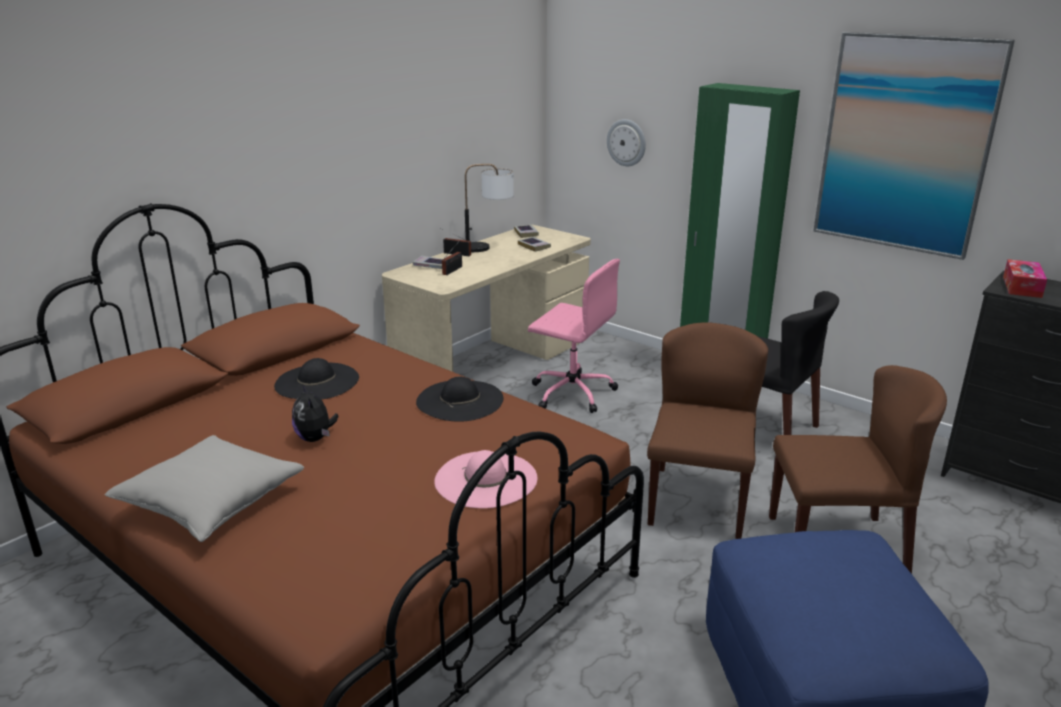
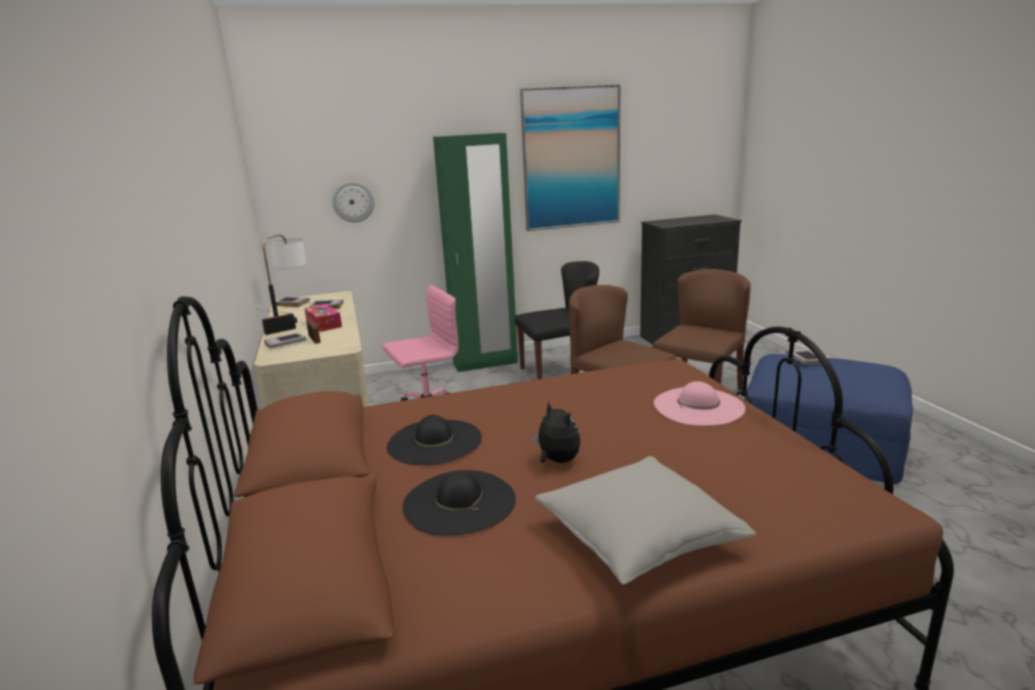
camera: 55 degrees left, 5 degrees down
plush toy [292,384,339,442] -> plush toy turned 135 degrees counterclockwise [532,401,581,463]
black hat [416,377,503,422] -> black hat moved to [403,470,516,536]
tissue box [1003,259,1047,298] -> tissue box moved to [304,304,342,332]
none -> book [785,347,821,365]

